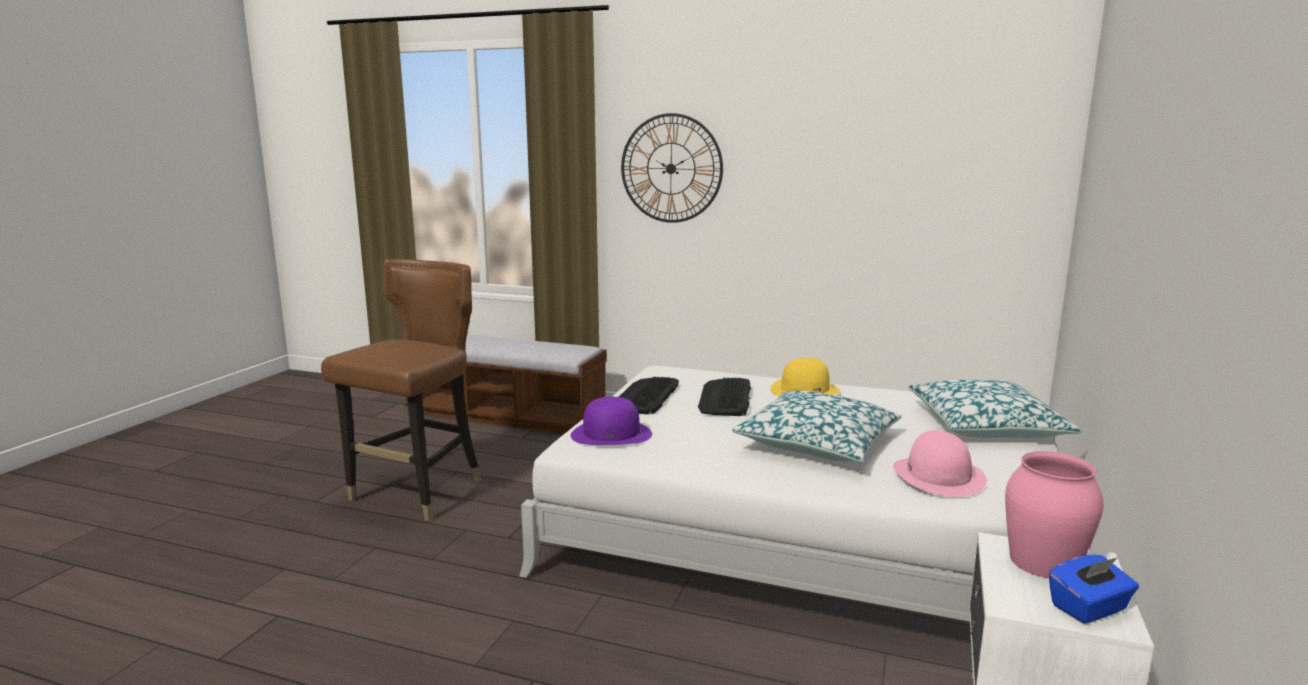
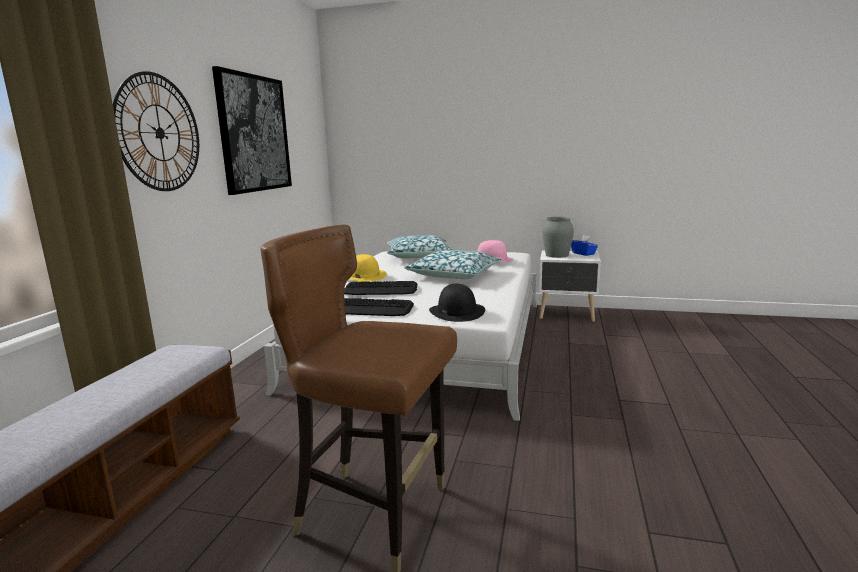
camera: 95 degrees left, 0 degrees up
purple hat [571,397,652,445] -> black hat [429,284,485,322]
pink vase [1005,451,1103,578] -> grey vase [543,217,574,258]
none -> picture [212,66,292,195]

